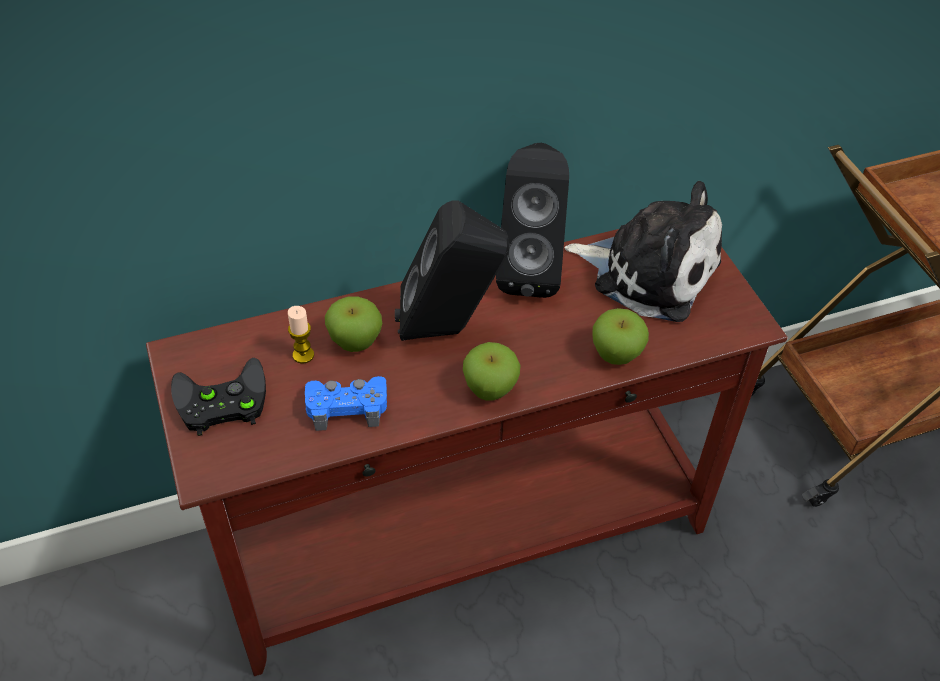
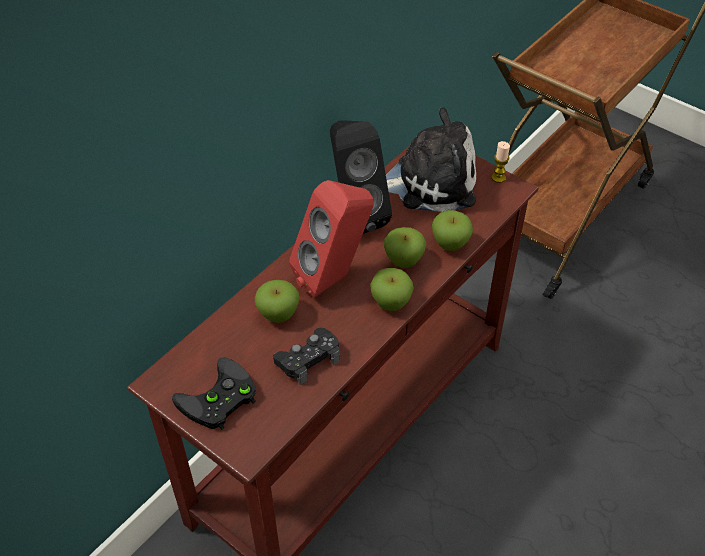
camera: 30 degrees left, 0 degrees up
candle [288,306,314,364] -> candle moved to [491,141,510,183]
blue game controller [305,376,387,431] -> black game controller [273,327,340,385]
black speaker [395,200,509,341] -> red speaker [289,180,374,298]
none -> apple [384,227,426,268]

